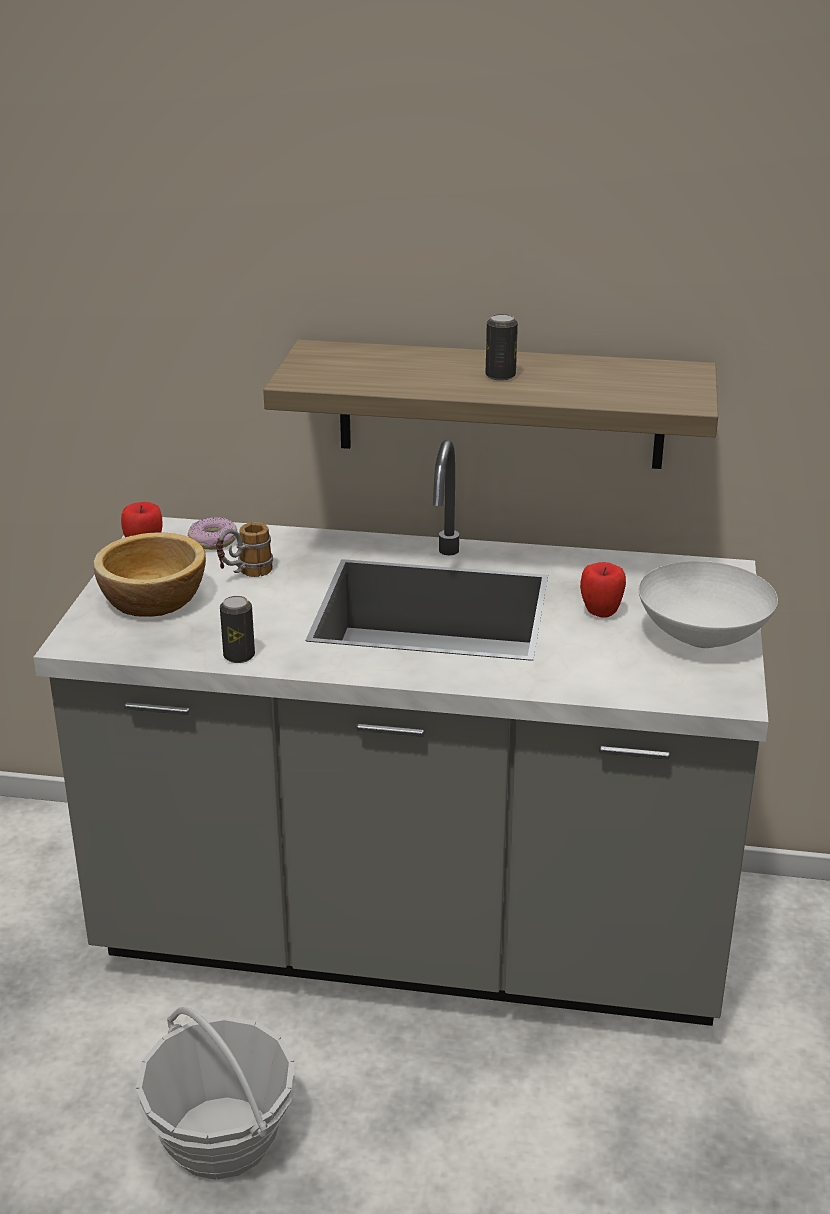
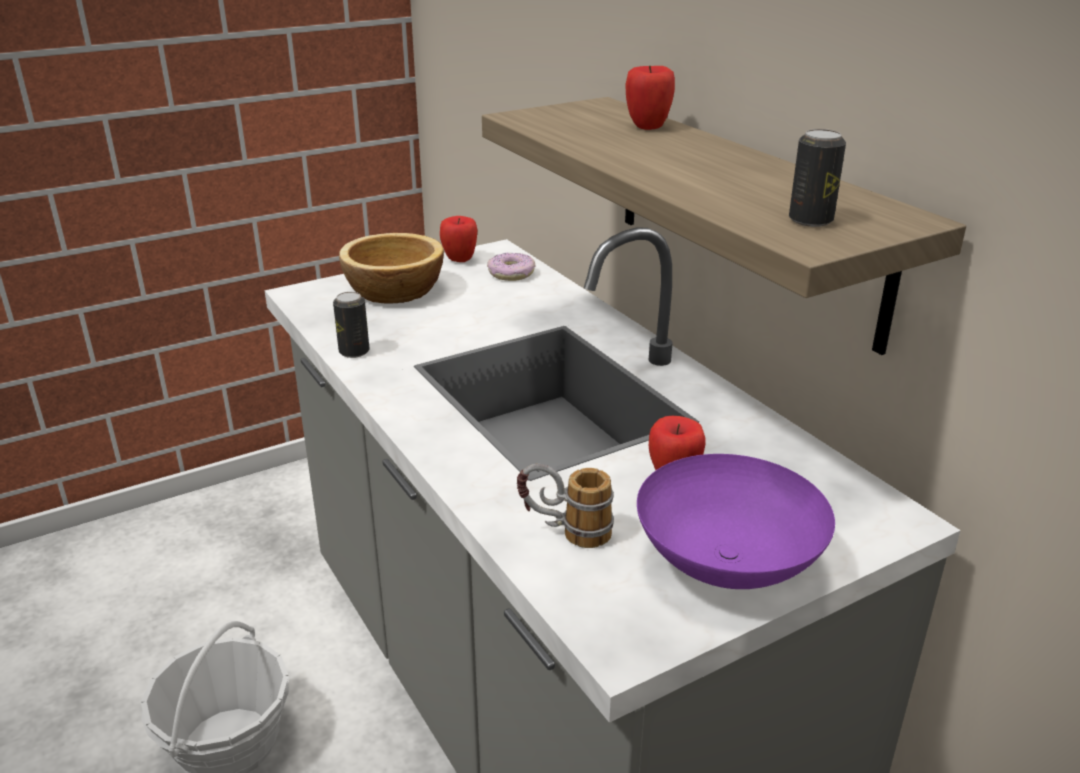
camera: 50 degrees right, 0 degrees up
mug [216,522,273,577] -> mug moved to [517,464,614,548]
can [485,314,518,381] -> can moved to [789,129,846,227]
white bowl [639,561,778,648] -> purple bowl [637,454,835,589]
none -> apple [625,66,675,130]

